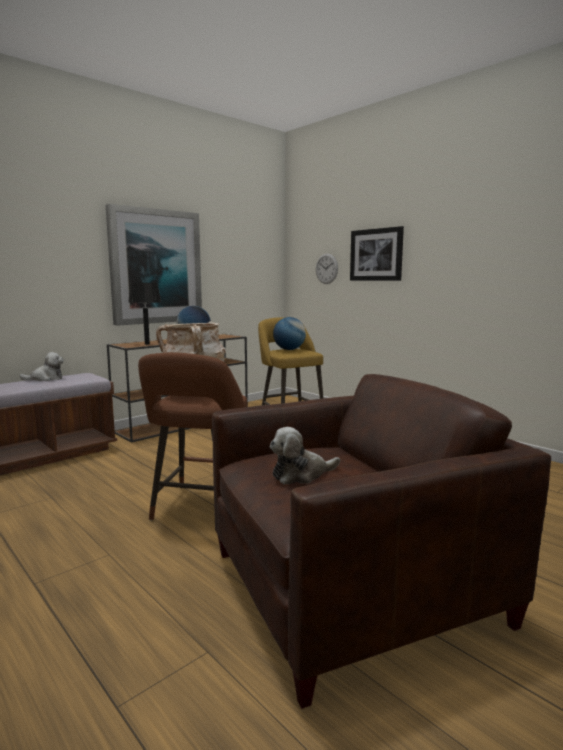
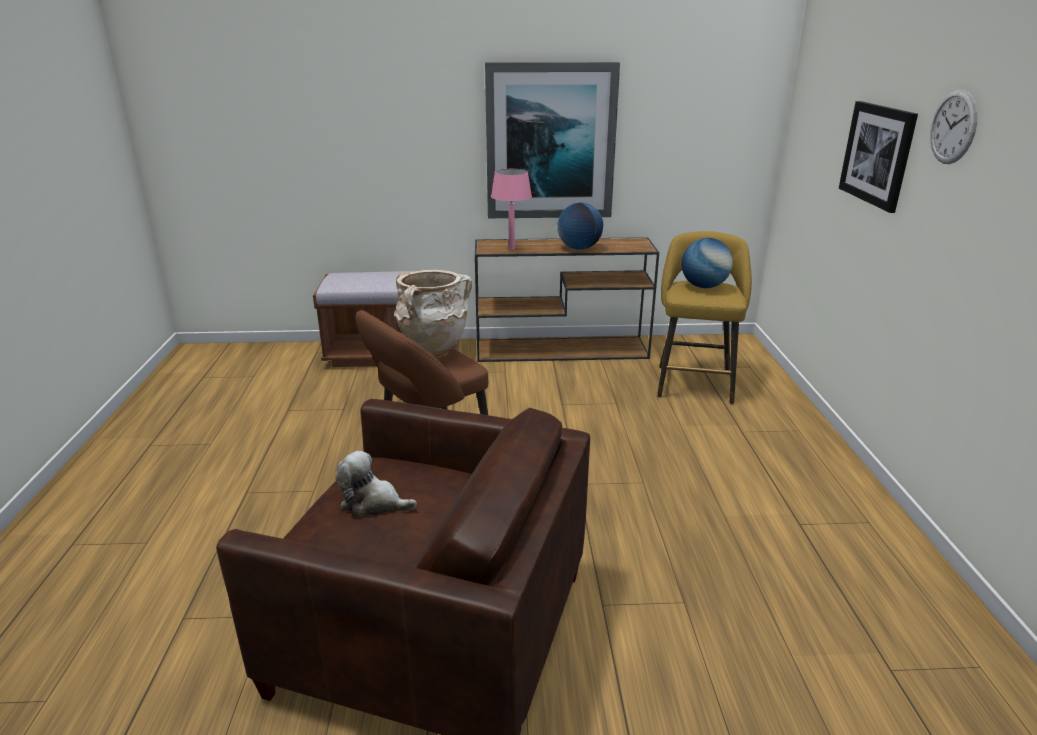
camera: 40 degrees right, 15 degrees up
plush toy [19,352,64,381] -> none
black table lamp [128,283,162,345] -> pink table lamp [491,169,532,250]
wall clock [316,254,338,284] -> wall clock moved to [930,90,978,164]

